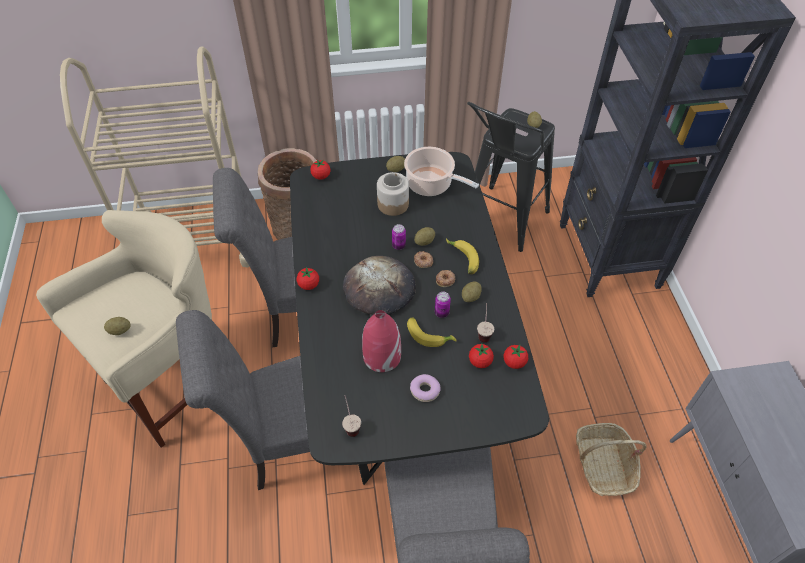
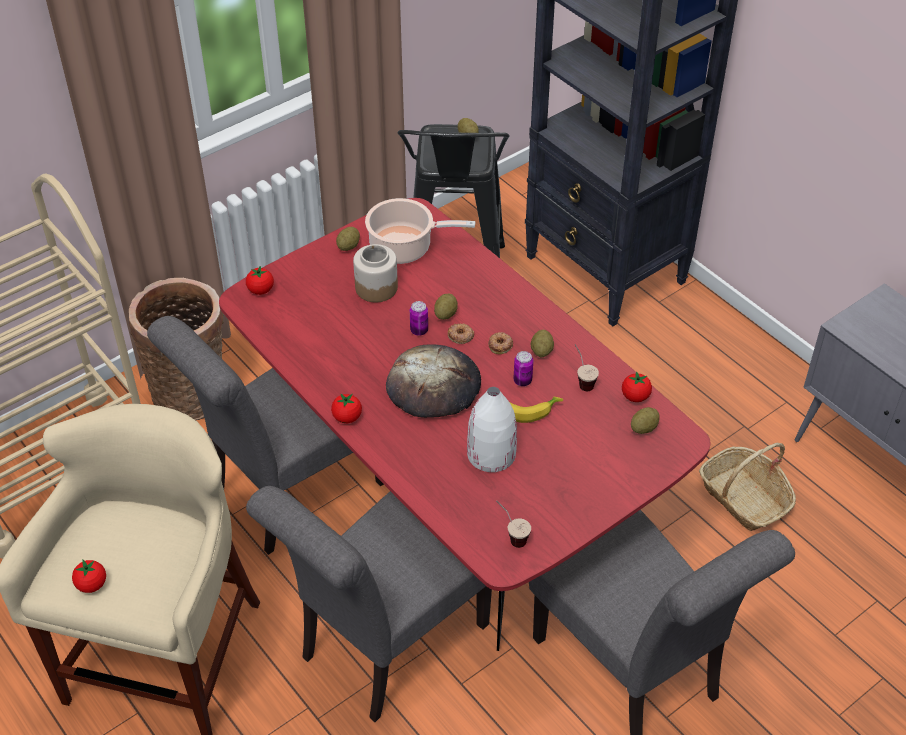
camera: 30 degrees left, 5 degrees down
potato [104,317,131,335] -> potato moved to [631,407,660,434]
black dining table [290,152,549,485] -> red dining table [219,198,710,651]
red vase [362,310,401,372] -> white vase [467,387,517,472]
donut [410,374,441,402] -> none
banana [446,238,479,274] -> none
tomato [469,344,494,368] -> tomato moved to [72,560,106,593]

